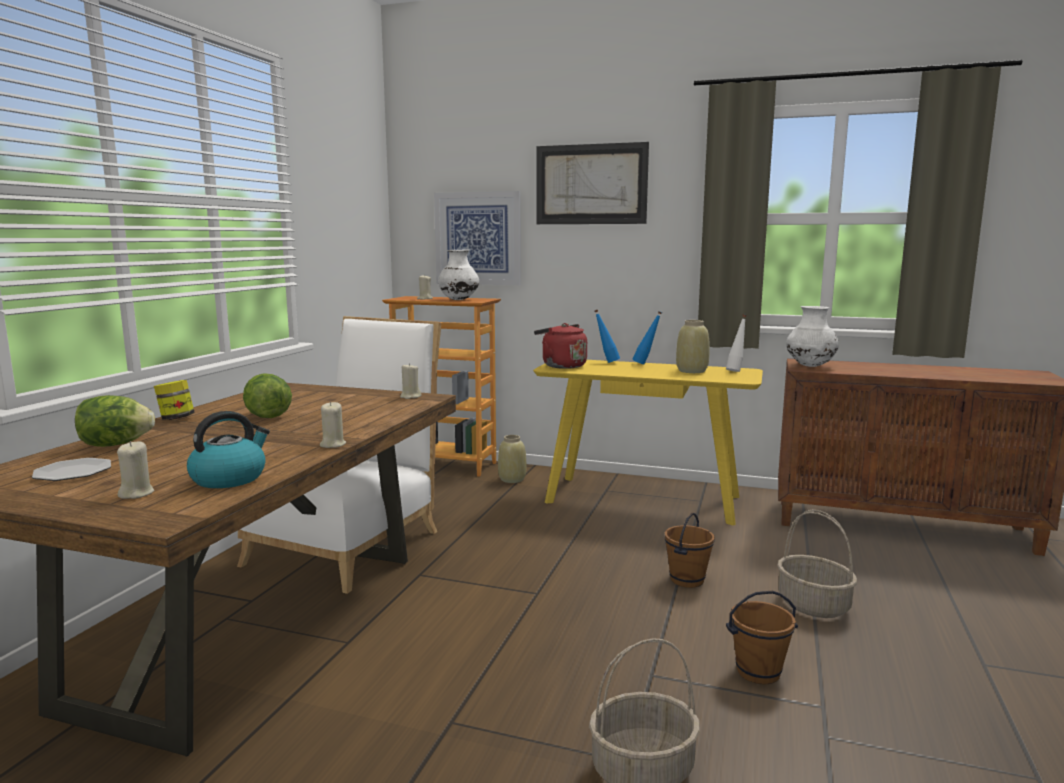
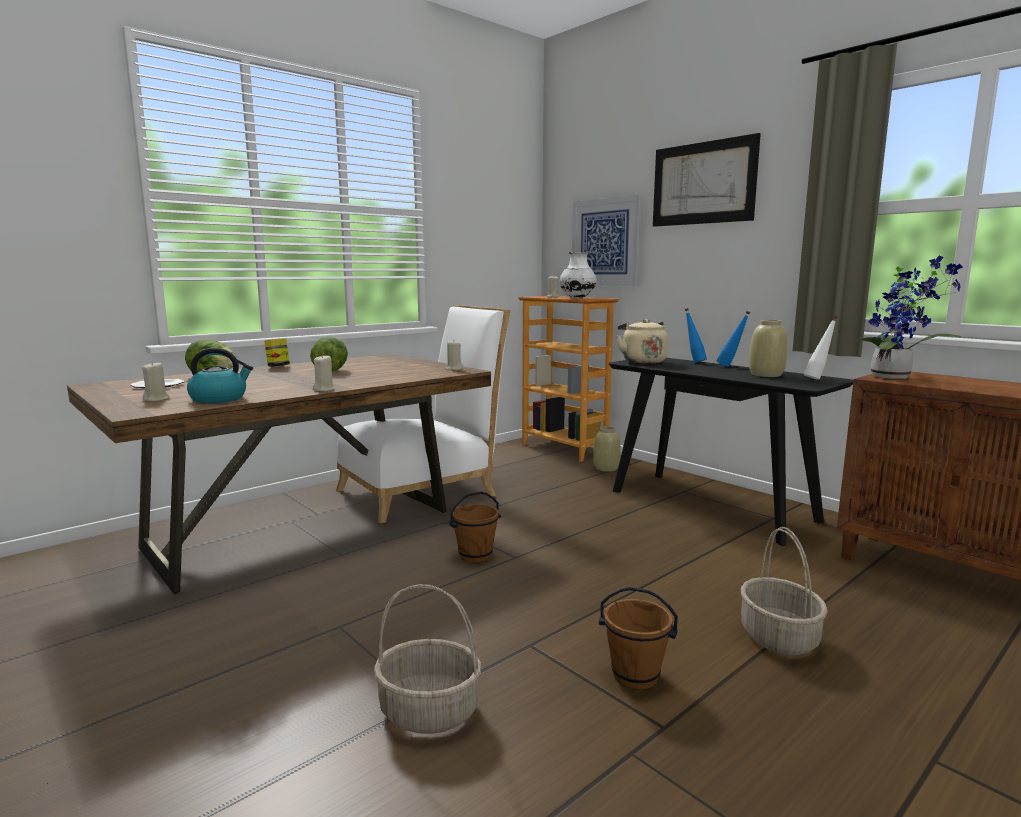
camera: 30 degrees right, 0 degrees up
yellow console table [533,360,763,525] -> black console table [609,358,853,546]
red kettle [534,323,587,369] -> beige kettle [616,319,668,364]
brown bucket [664,513,715,588] -> brown bucket moved to [449,492,501,563]
white vase [786,306,839,367] -> potted plant [856,256,963,379]

